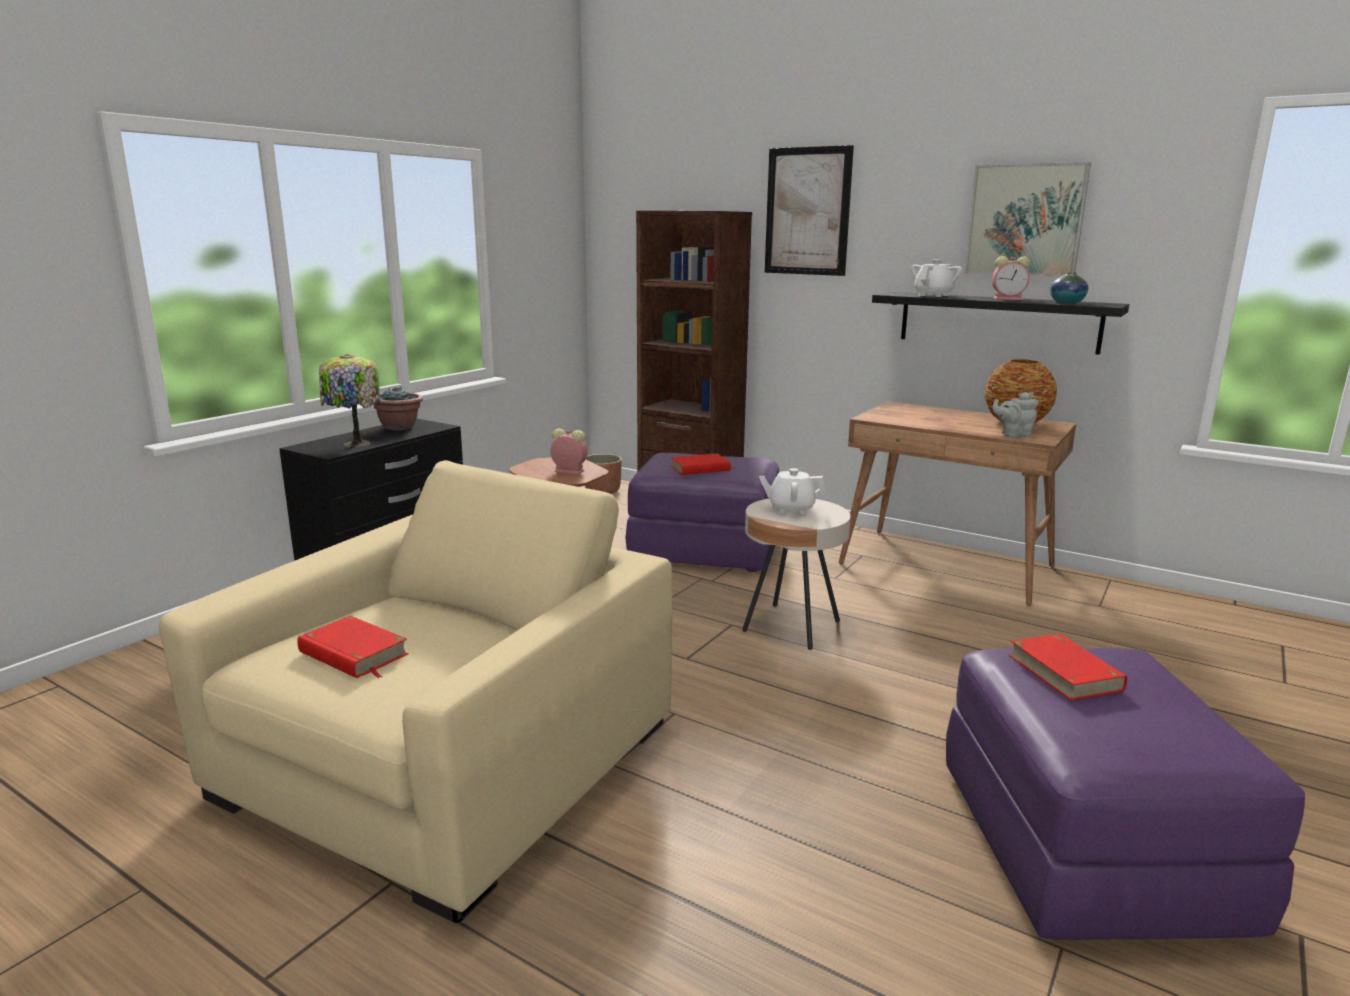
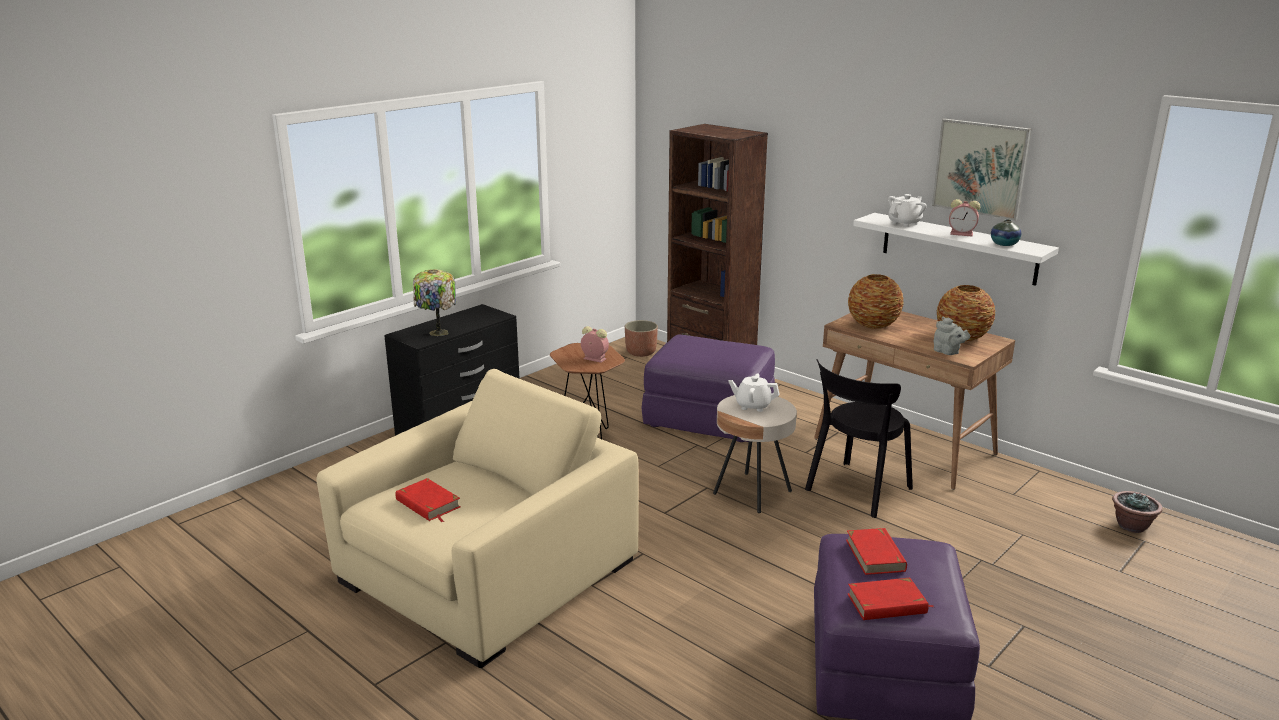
camera: 10 degrees right, 5 degrees up
potted plant [374,387,423,431] -> potted plant moved to [1112,491,1163,533]
red book [671,453,736,475] -> red book moved to [847,578,934,620]
picture [765,145,854,276] -> none
black shelf [872,292,1129,355] -> white shelf [853,213,1059,286]
grey teapot [992,392,1038,438] -> grey teapot turned 135 degrees counterclockwise [934,317,970,355]
none -> black chair [805,359,913,518]
none -> vase [848,274,904,329]

